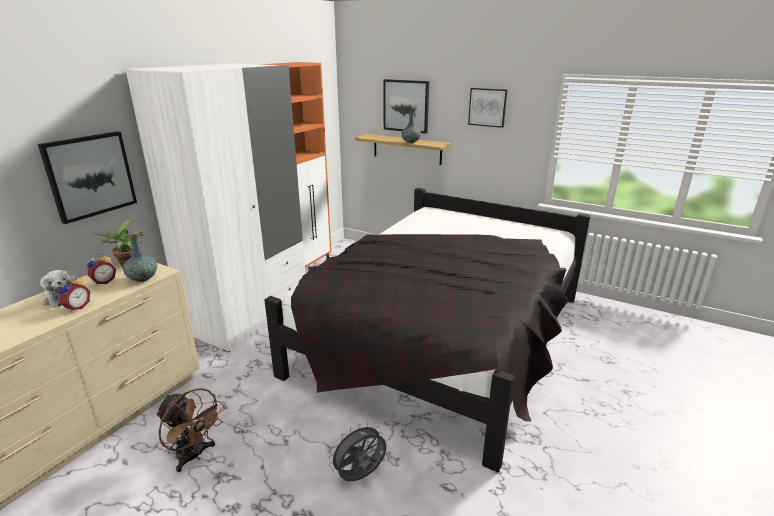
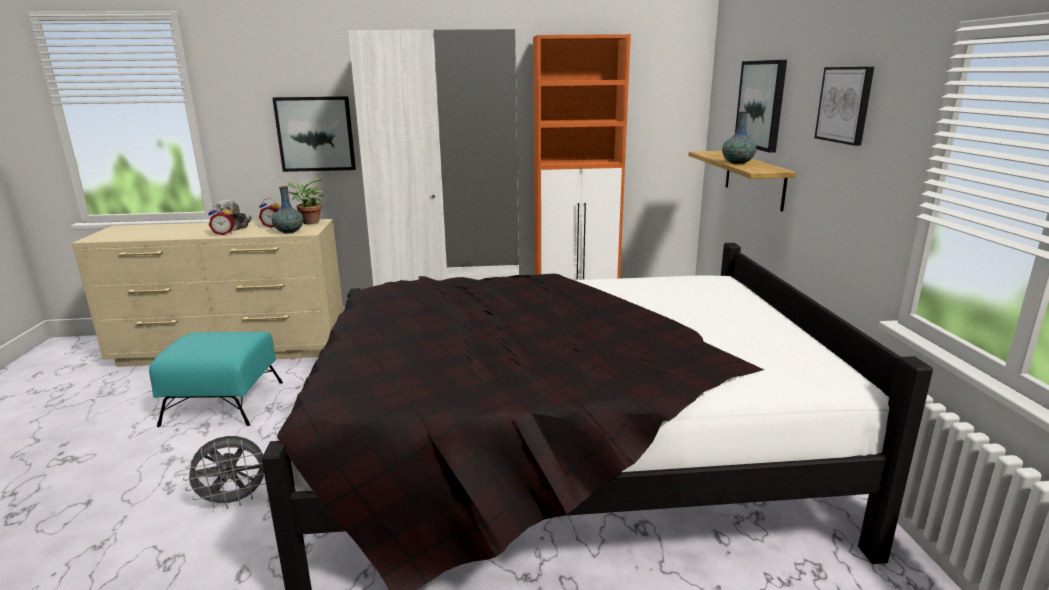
camera: 55 degrees right, 5 degrees down
brown fan [156,388,224,472] -> turquoise ottoman [149,332,283,427]
grey fan [328,422,386,481] -> grey fan turned 135 degrees clockwise [183,436,266,509]

